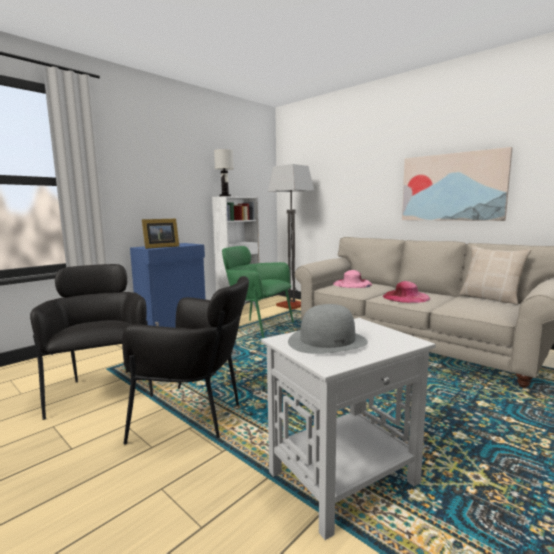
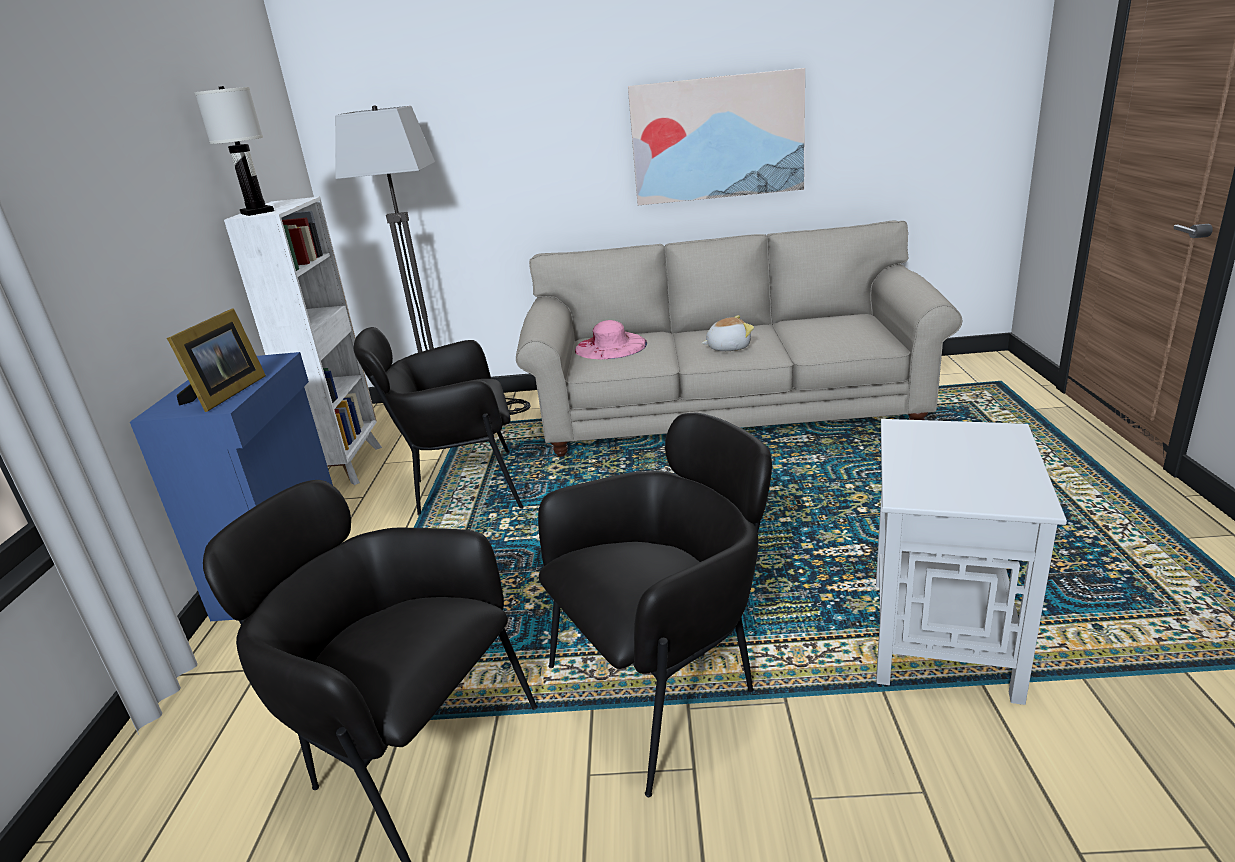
camera: 40 degrees left, 15 degrees up
green armchair [222,246,294,338] -> black armchair [353,327,524,515]
grey hat [288,304,368,354] -> none
pink hat [383,281,430,303] -> plush toy [702,315,754,351]
beige pillow [459,245,531,305] -> none

